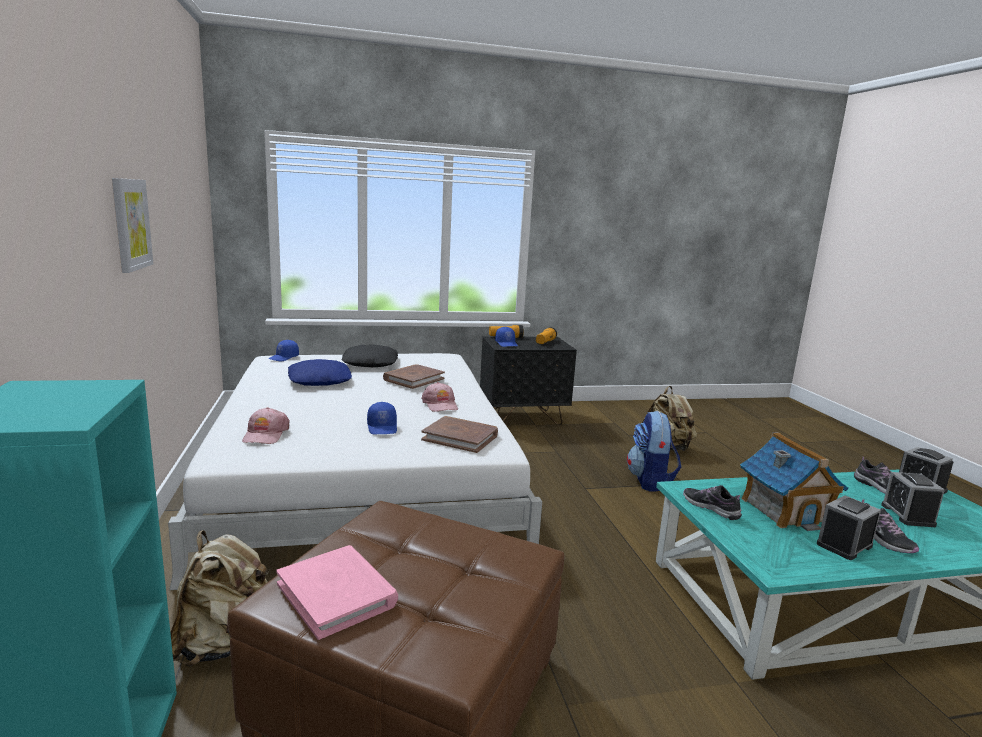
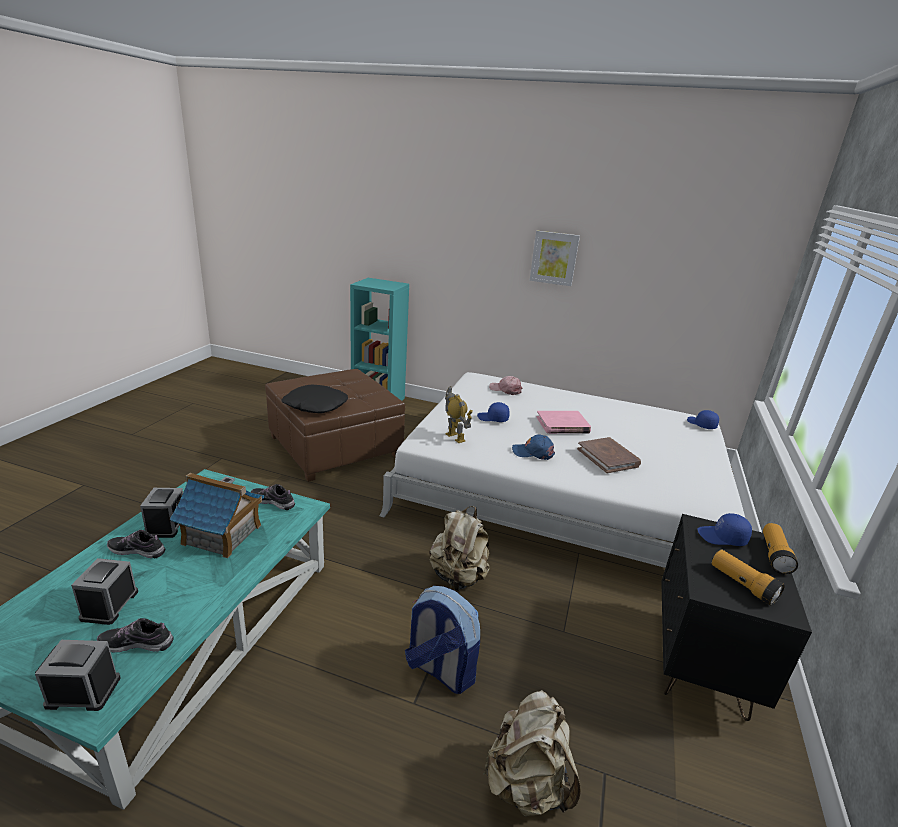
camera: 120 degrees right, 10 degrees up
beige backpack [170,530,269,666] -> beige backpack moved to [429,506,490,591]
pink book [276,545,398,640] -> pink book moved to [536,411,591,434]
blue pillow [288,359,352,386] -> none
black pillow [342,345,398,367] -> black pillow moved to [281,385,348,413]
pink cap [421,382,458,412] -> blue cap [512,434,555,460]
brown book [421,416,498,453] -> toy robot [445,386,473,443]
shoe [683,485,742,520] -> shoe turned 150 degrees counterclockwise [251,484,295,510]
alarm clock [881,472,945,527] -> alarm clock turned 120 degrees counterclockwise [71,558,138,625]

